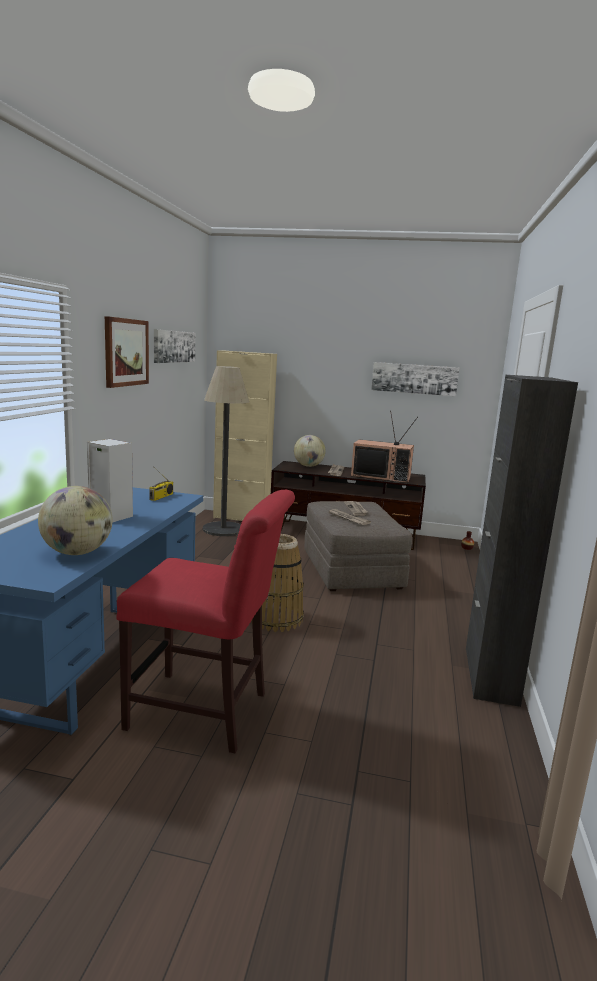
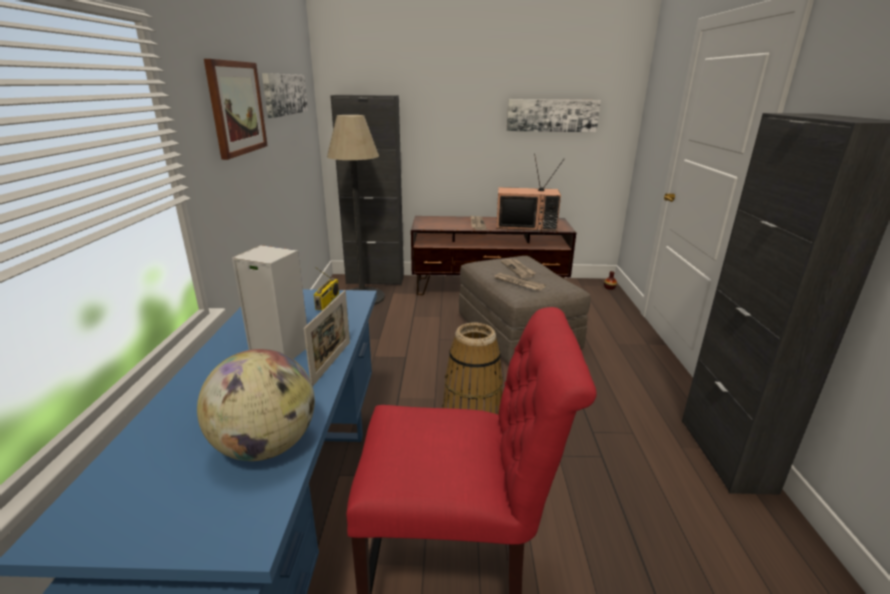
camera: 10 degrees left, 10 degrees up
beige cabinet [213,350,277,521] -> black cabinet [330,95,404,285]
globe [294,435,326,467] -> none
none -> picture frame [304,290,350,386]

